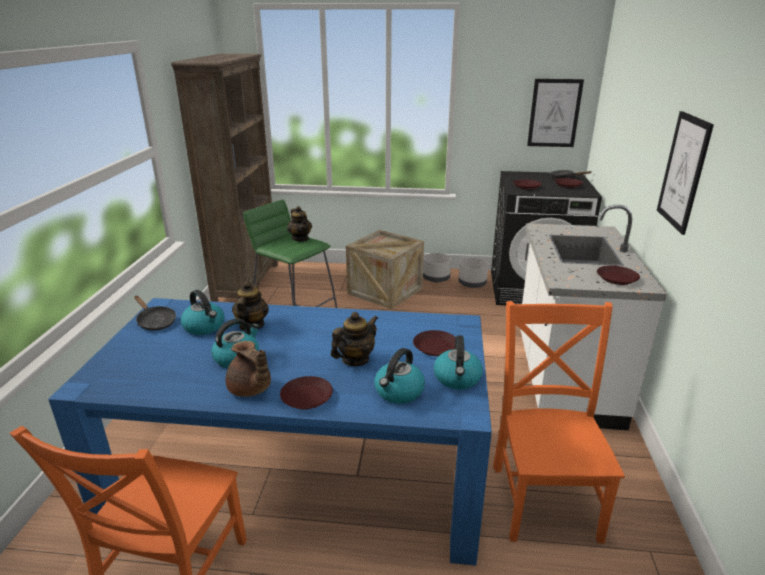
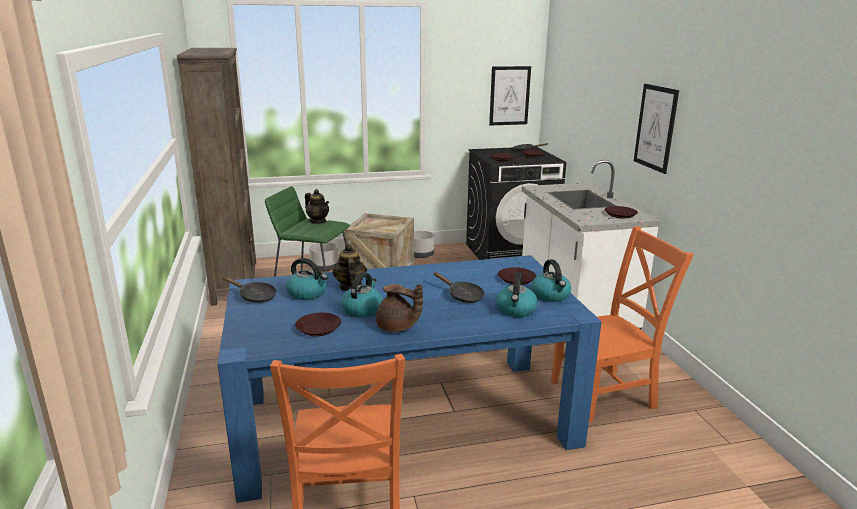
camera: 20 degrees left, 5 degrees down
brown plate [280,376,333,409] -> brown plate moved to [295,313,341,336]
teapot [331,312,378,366] -> black frying pan [434,272,484,303]
grey planter [459,258,488,288] -> grey planter moved to [309,242,338,271]
orange chair [493,301,625,544] -> orange chair turned 90 degrees clockwise [551,226,694,423]

